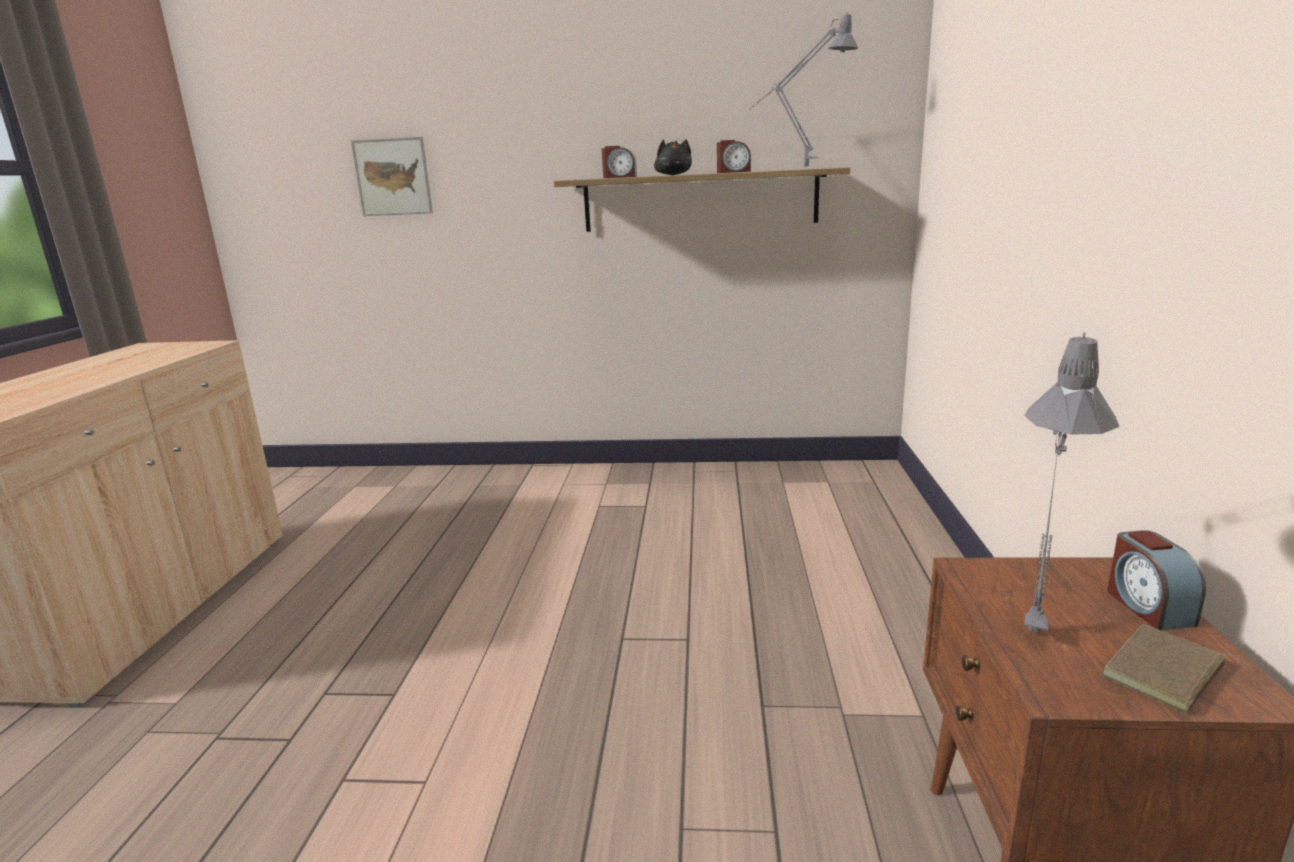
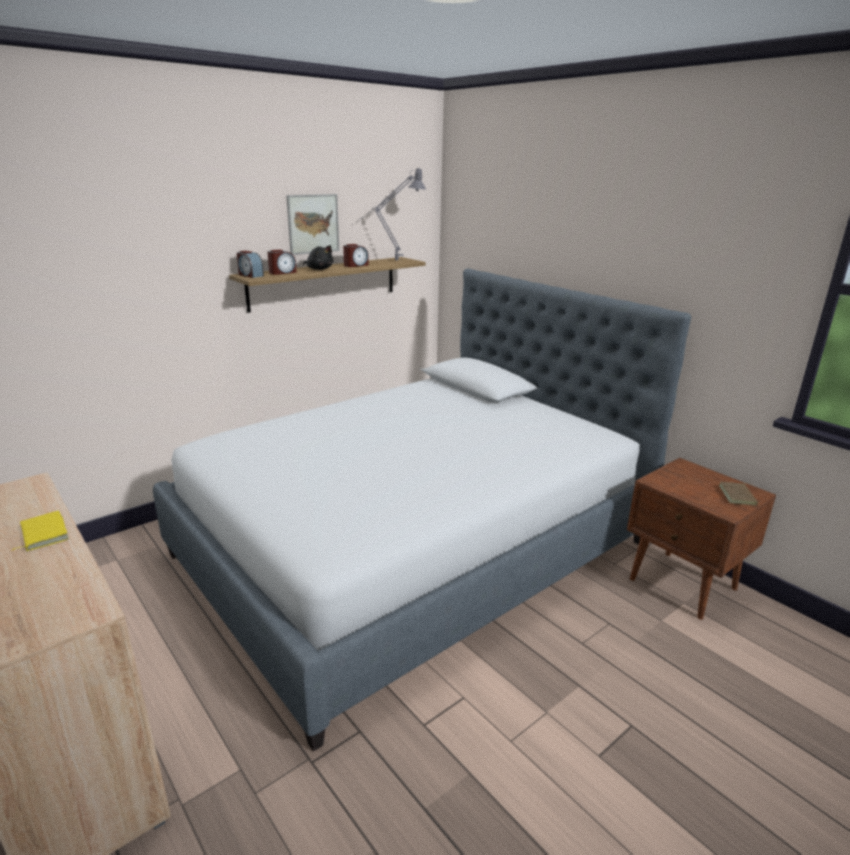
camera: 45 degrees left, 5 degrees up
picture [351,137,433,216] -> picture moved to [286,194,339,255]
grey table lamp [1024,332,1120,639] -> none
alarm clock [1107,530,1206,630] -> alarm clock moved to [237,251,264,278]
none -> yellow book [11,511,69,551]
none -> bed [153,268,691,752]

